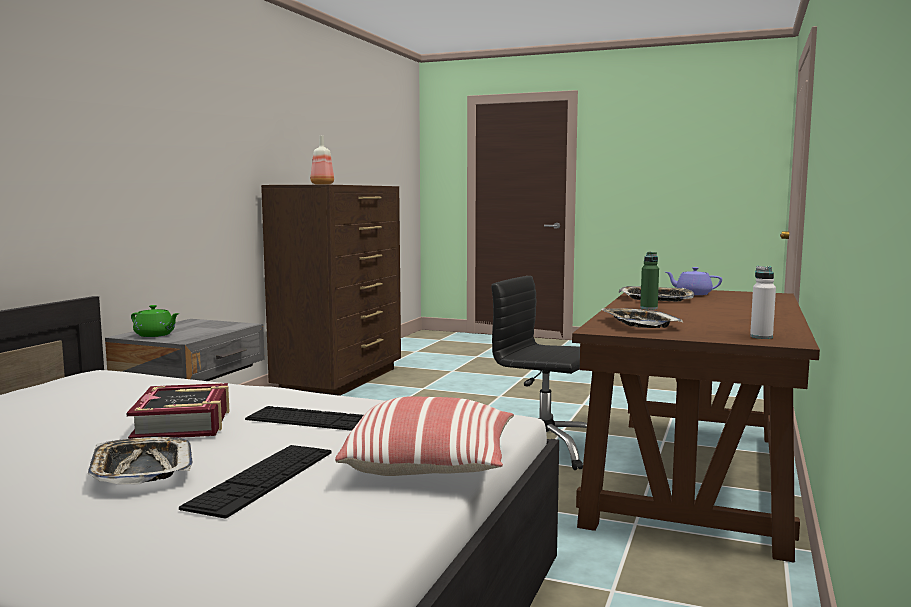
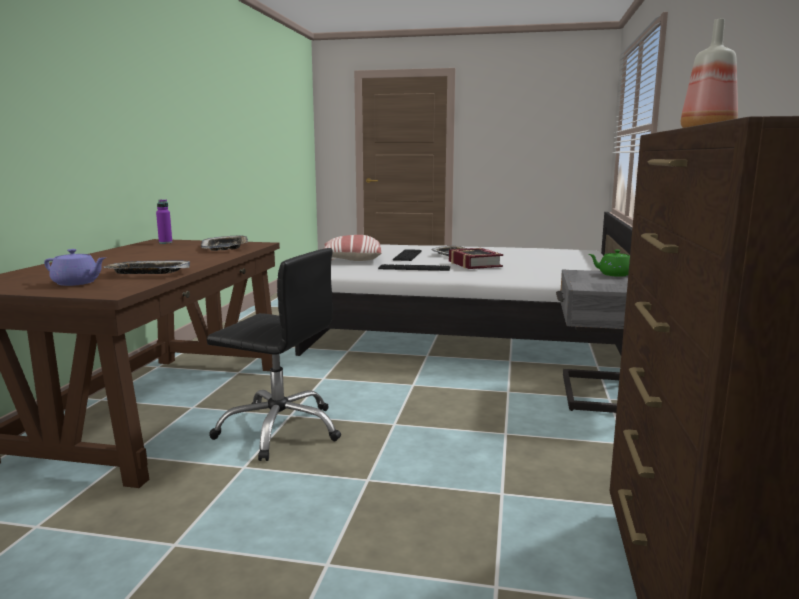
camera: 170 degrees right, 5 degrees up
green bottle [640,252,659,310] -> none
white bottle [750,266,776,339] -> purple bottle [156,199,172,244]

